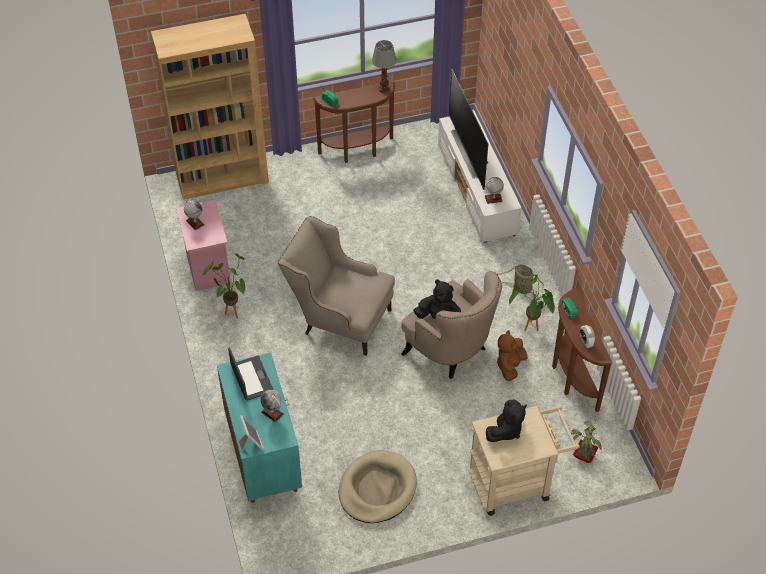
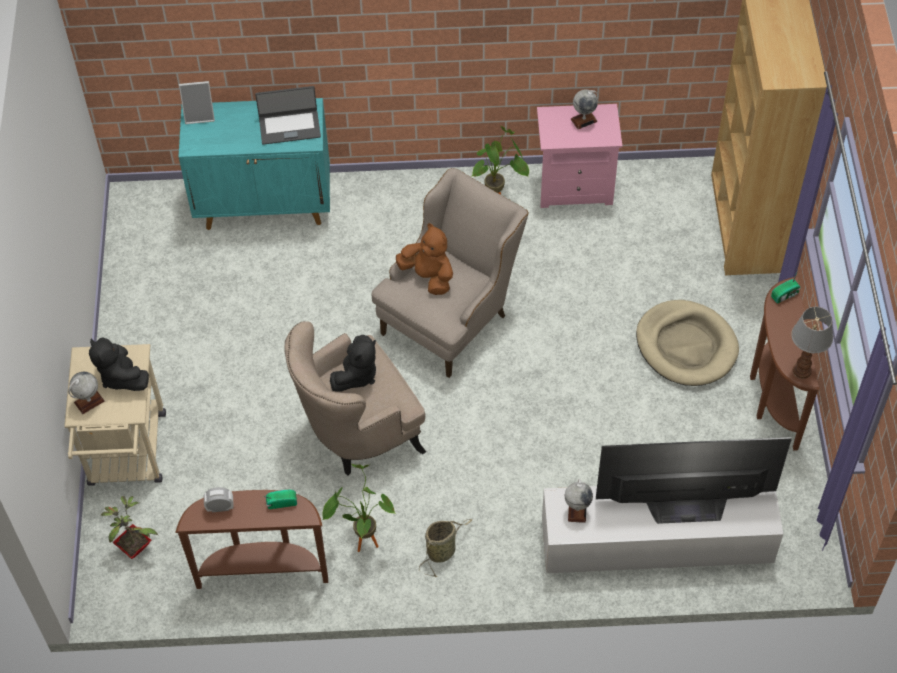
camera: 105 degrees right, 5 degrees up
globe [261,390,284,422] -> globe moved to [68,372,105,414]
beige dog bed [338,450,417,523] -> beige dog bed moved to [636,300,739,386]
brown plush toy [497,330,528,381] -> brown plush toy moved to [396,223,453,295]

